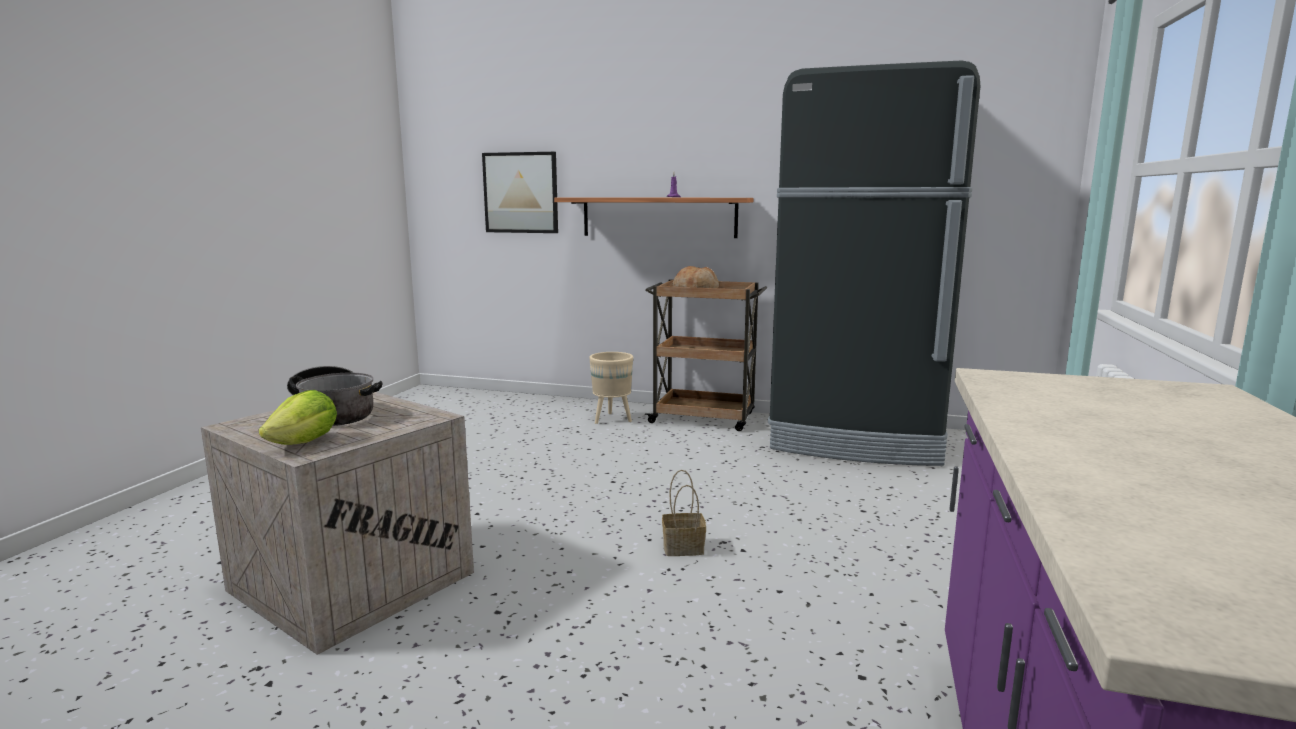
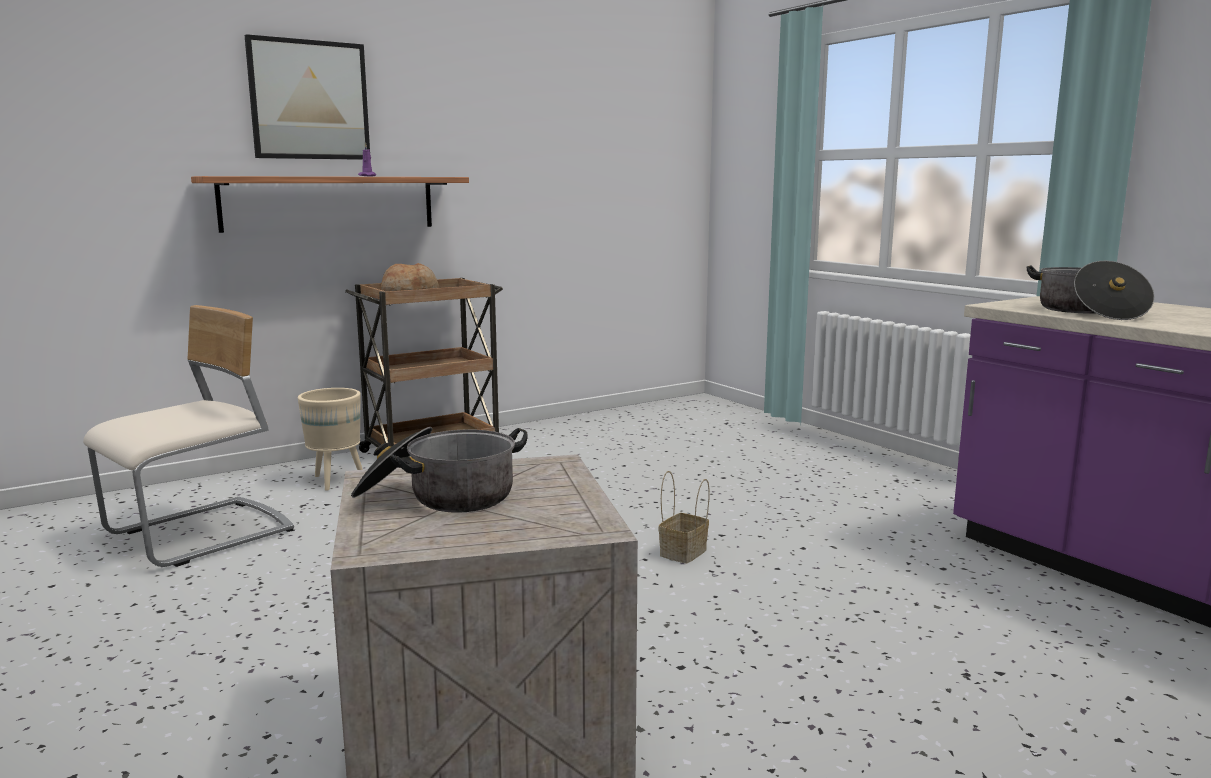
camera: 50 degrees left, 0 degrees up
lettuce [259,390,337,445] -> none
picture [482,152,558,233] -> picture moved to [245,34,370,160]
black fridge [768,61,980,466] -> none
none -> beige chair [83,305,294,567]
none -> cooking pot [1027,261,1155,320]

